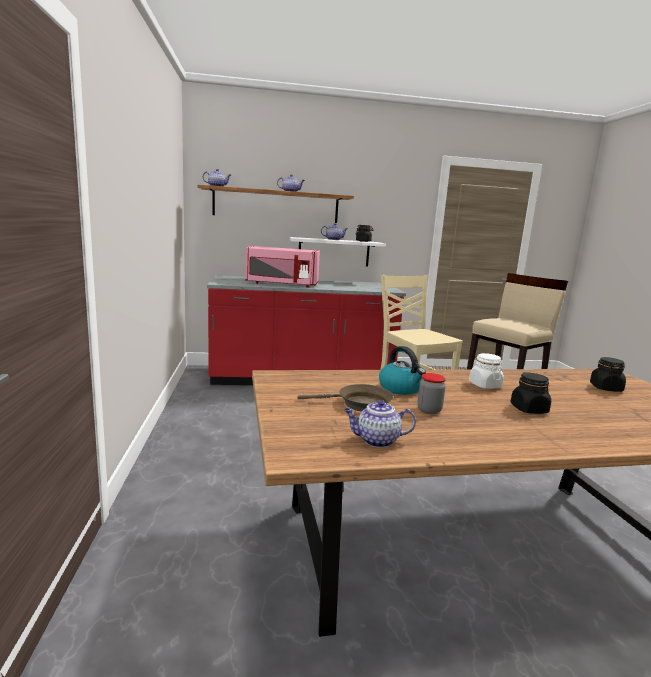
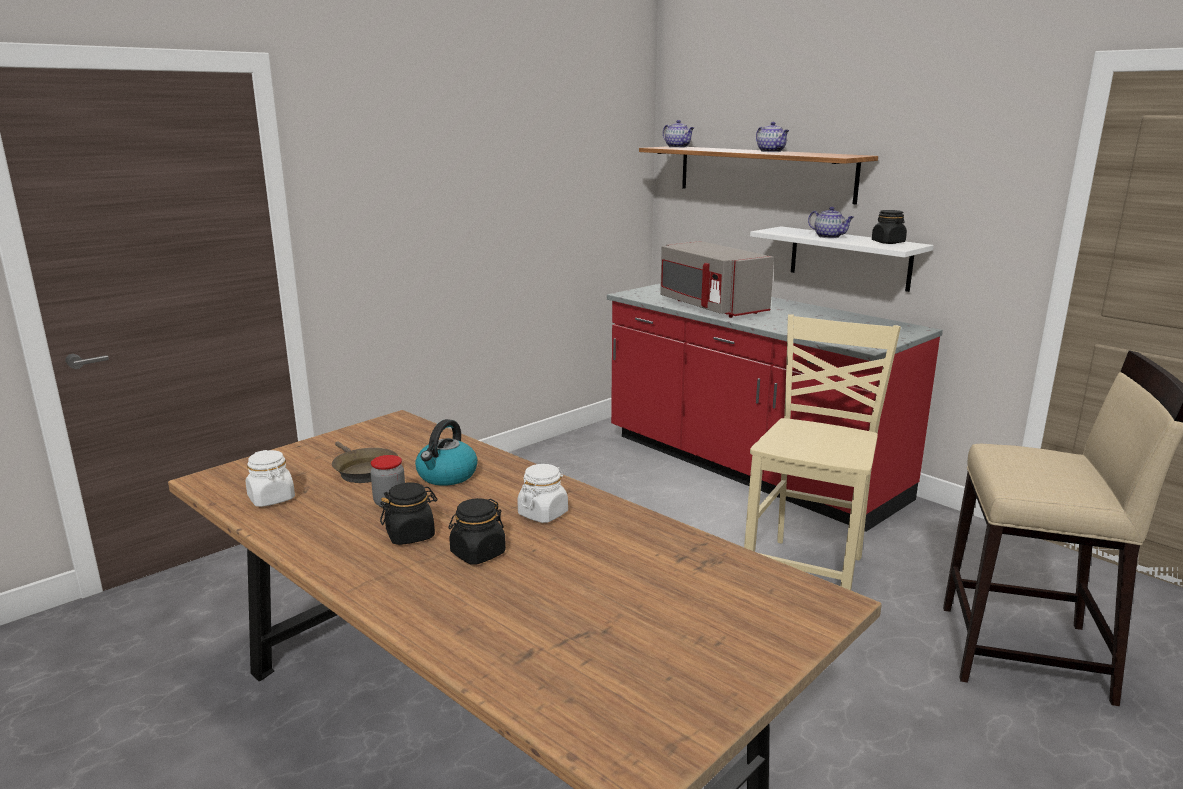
camera: 55 degrees right, 5 degrees up
pink microwave [245,246,320,287] -> grey microwave [660,241,774,318]
teapot [344,400,416,448] -> white jar [246,450,295,507]
black jar [590,357,626,392] -> black jar moved to [380,482,437,545]

